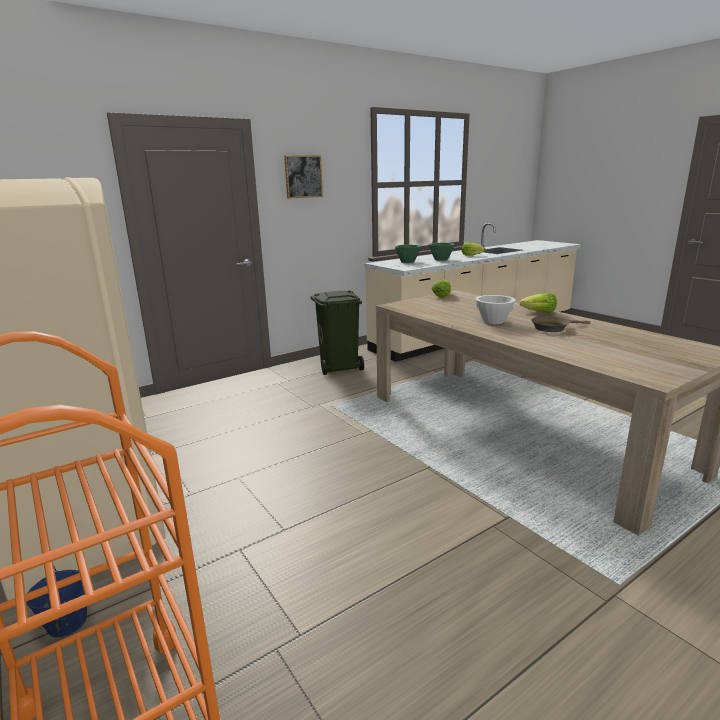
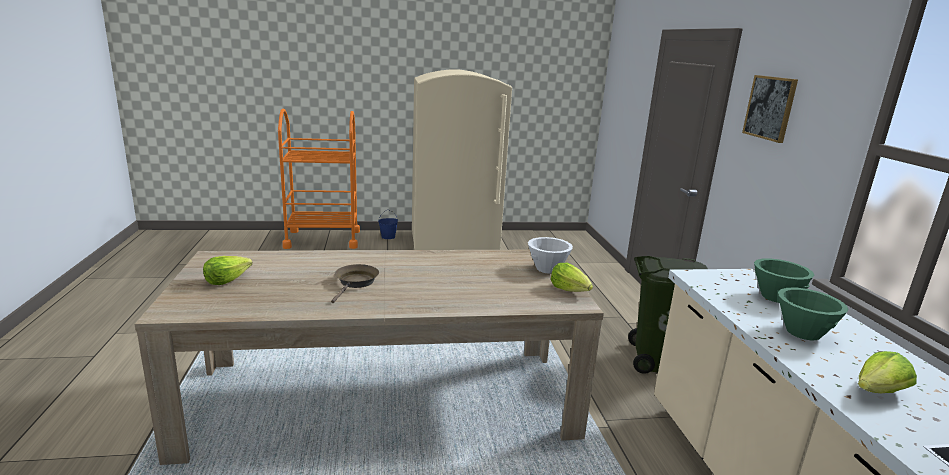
camera: 115 degrees right, 0 degrees up
white bowl [475,295,516,324] -> white bowl moved to [528,237,573,274]
lettuce [519,293,557,313] -> lettuce moved to [203,256,253,285]

